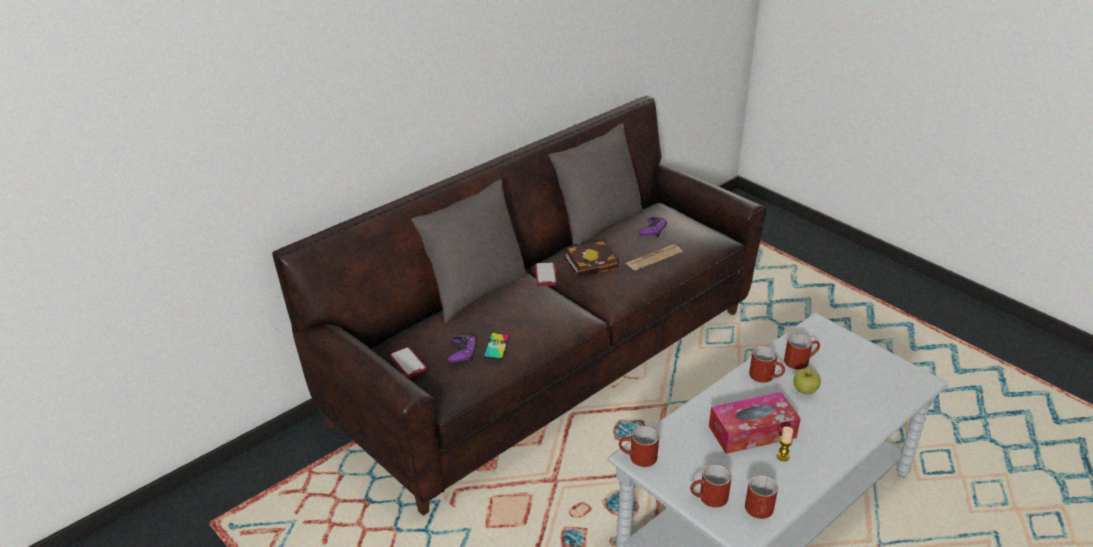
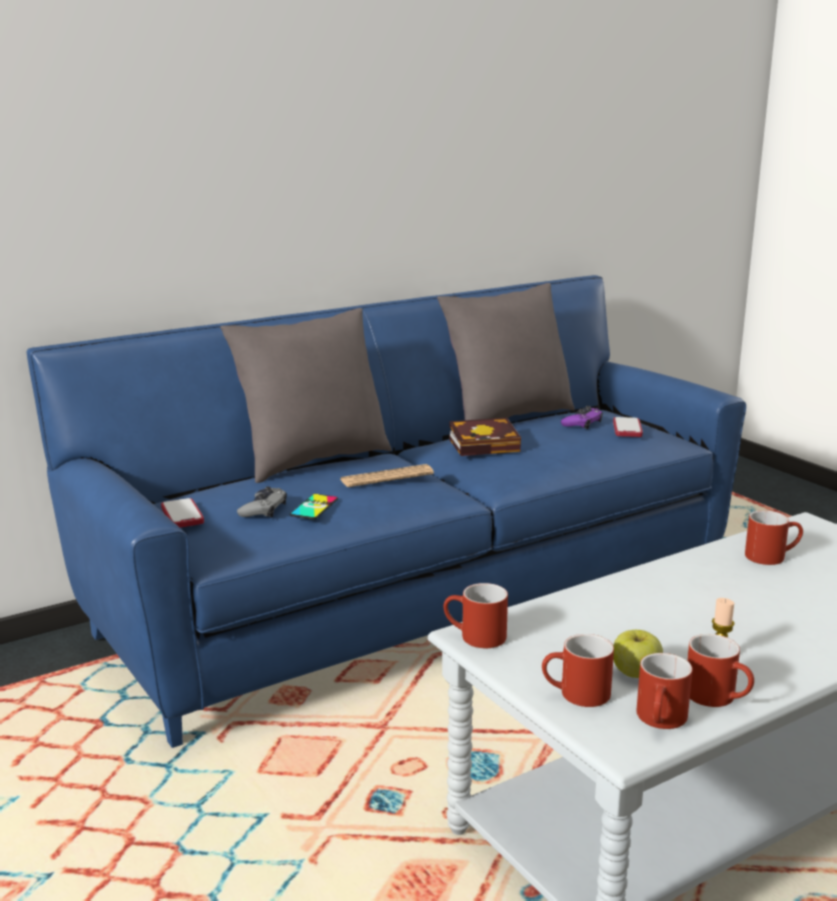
camera: 10 degrees right, 15 degrees down
brown sofa [272,96,766,516] -> blue sofa [27,275,746,748]
purple game controller [447,335,477,363] -> grey game controller [237,487,287,518]
phone [535,263,557,286] -> phone moved to [613,417,643,437]
newspaper [626,245,683,271] -> newspaper moved to [340,464,434,487]
tissue box [709,392,801,454] -> none
red mug [749,346,785,383] -> red mug moved to [687,634,754,707]
apple [793,368,821,394] -> apple moved to [613,630,663,678]

